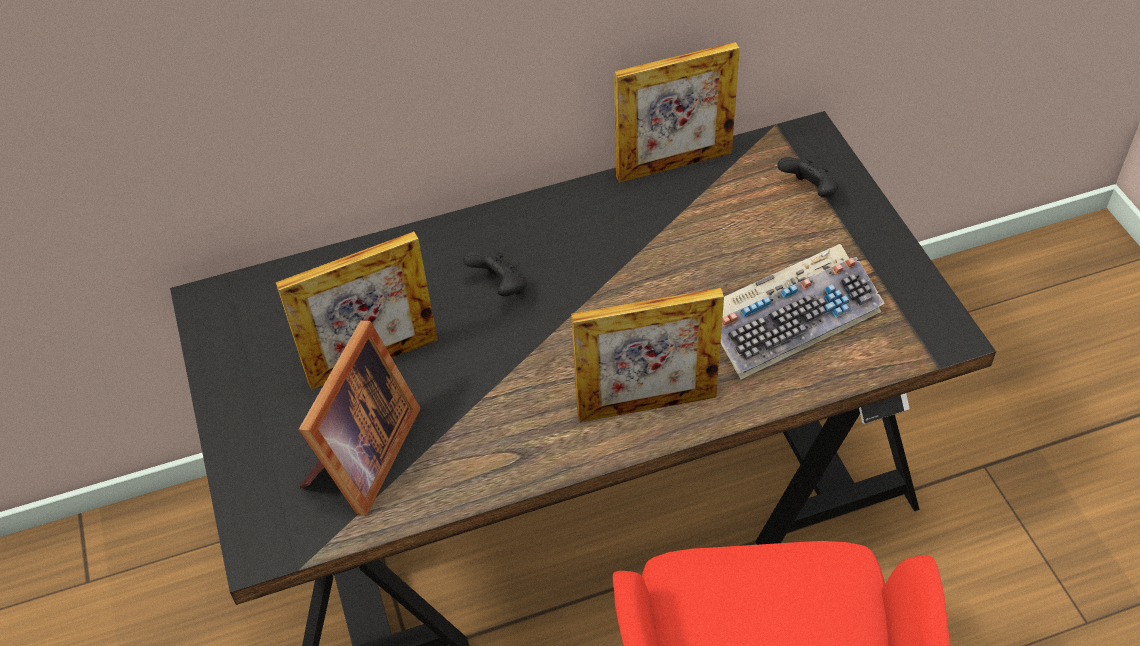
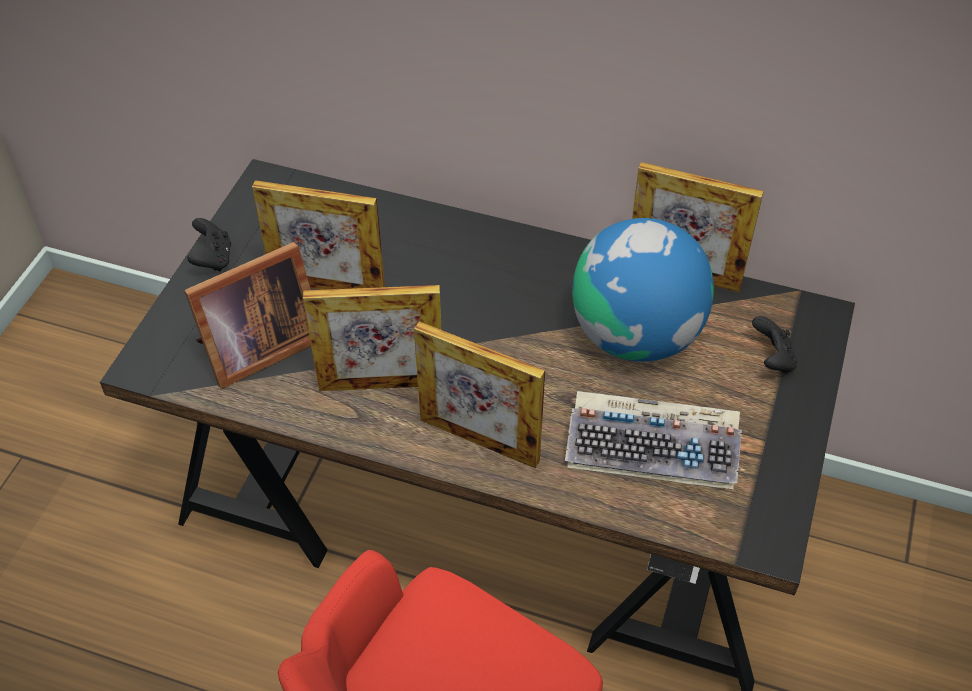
camera: 35 degrees right, 0 degrees up
black game controller [463,251,527,296] -> black game controller moved to [187,218,231,271]
none -> picture frame [303,285,442,391]
none -> globe [573,218,714,362]

